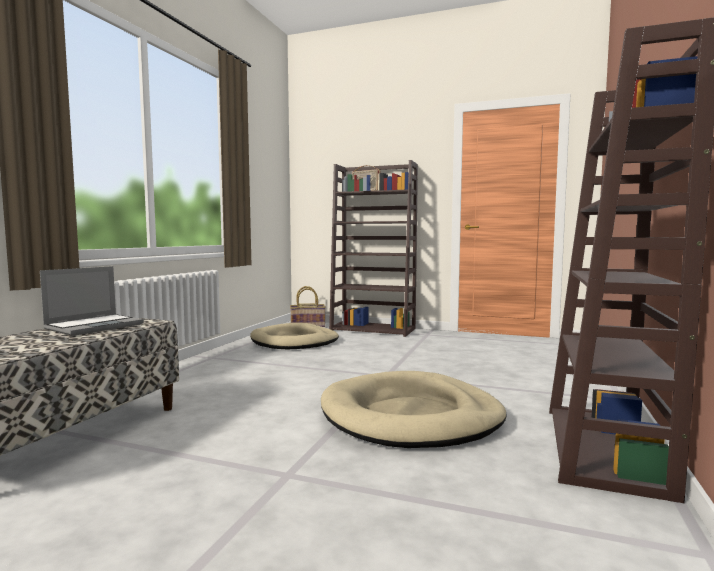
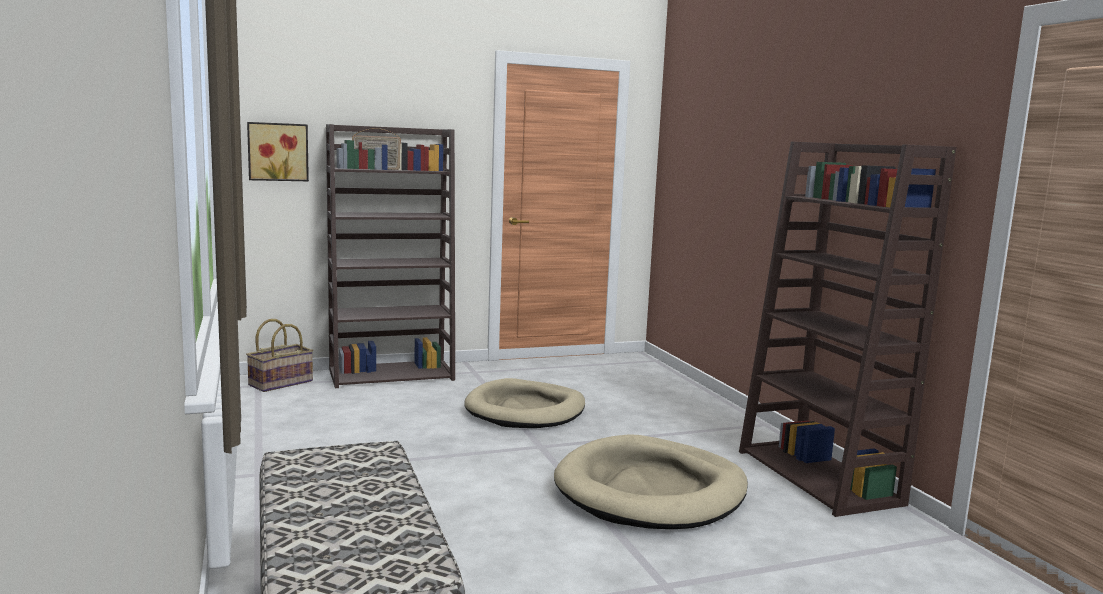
camera: 40 degrees left, 5 degrees up
laptop [40,266,144,336] -> none
beige dog bed [250,323,339,349] -> beige dog bed moved to [464,378,585,428]
none -> picture [247,122,309,181]

